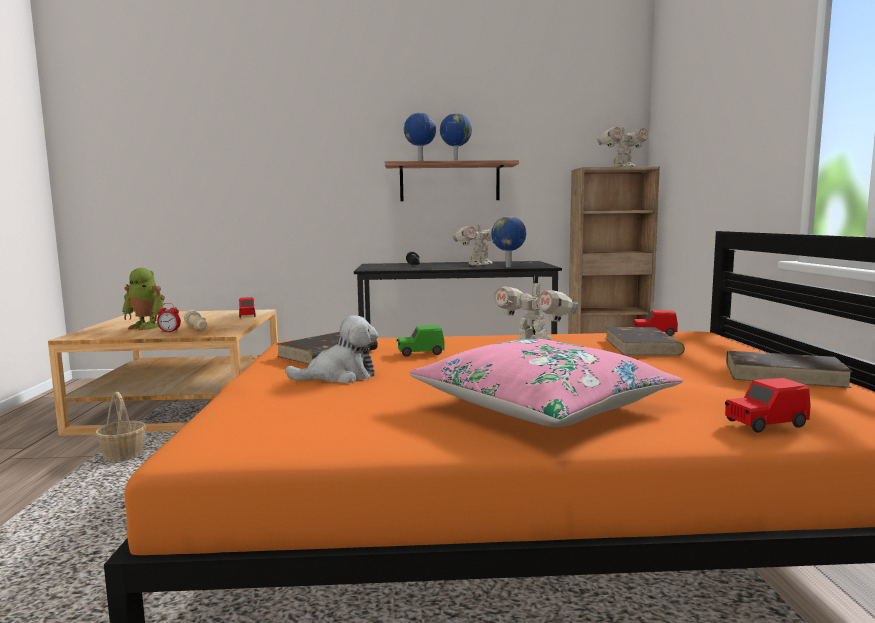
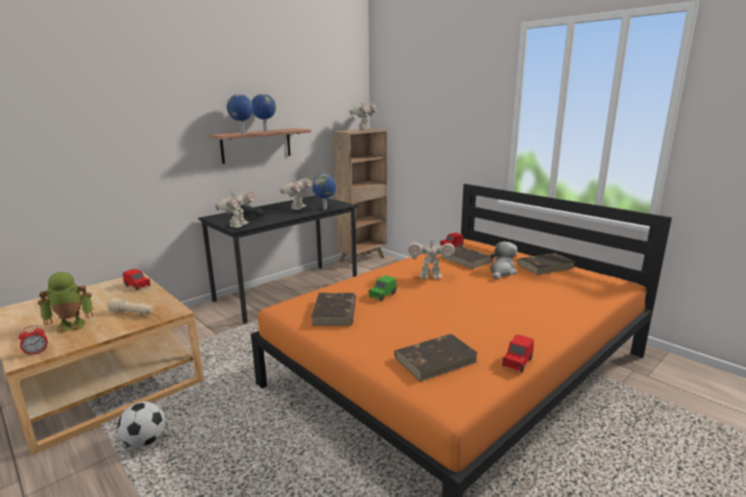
camera: 40 degrees left, 10 degrees up
basket [96,392,146,462] -> football [117,402,165,448]
alarm clock [157,303,181,333] -> alarm clock moved to [18,325,48,356]
plush toy [285,315,379,383] -> plush toy moved to [490,242,517,279]
pink pillow [409,339,683,427] -> none
red toy car [725,378,811,433] -> red toy car moved to [502,335,534,372]
none -> toy robot [214,188,255,228]
none -> brown book [394,334,478,382]

